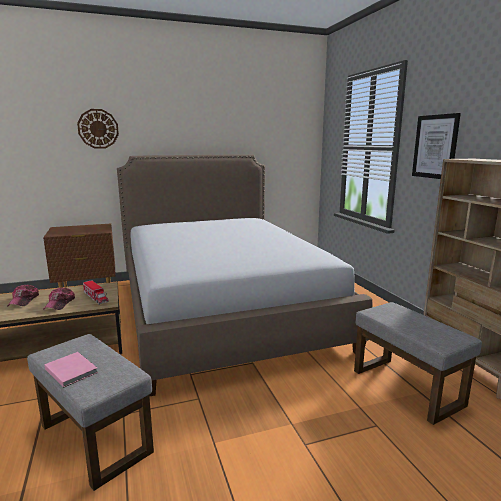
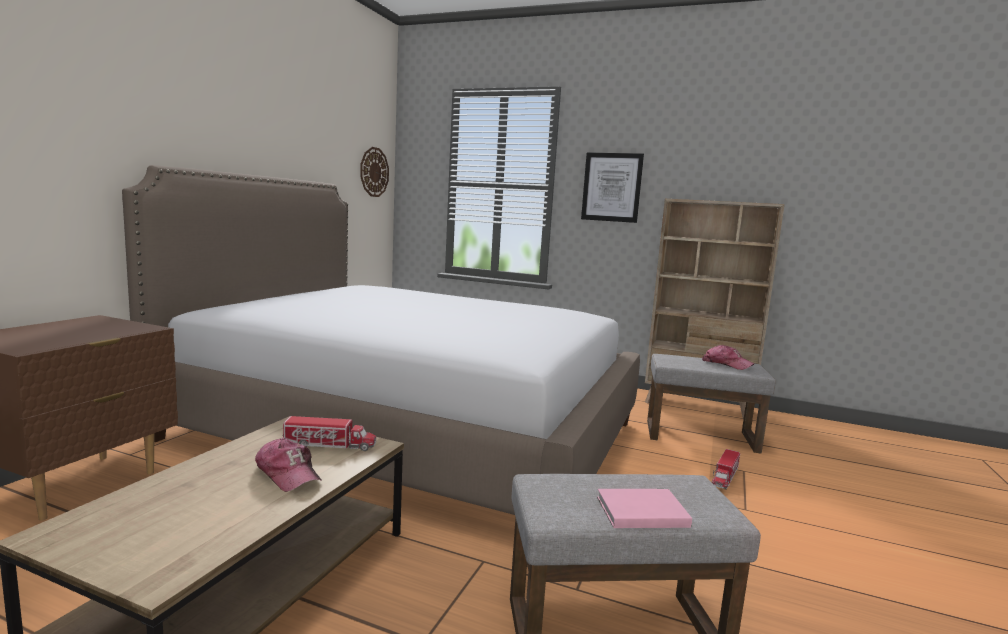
camera: 50 degrees left, 5 degrees down
cap [7,285,39,306] -> cap moved to [702,345,754,370]
wall clock [77,109,119,149] -> wall clock moved to [360,147,389,197]
none -> toy truck [712,449,740,490]

